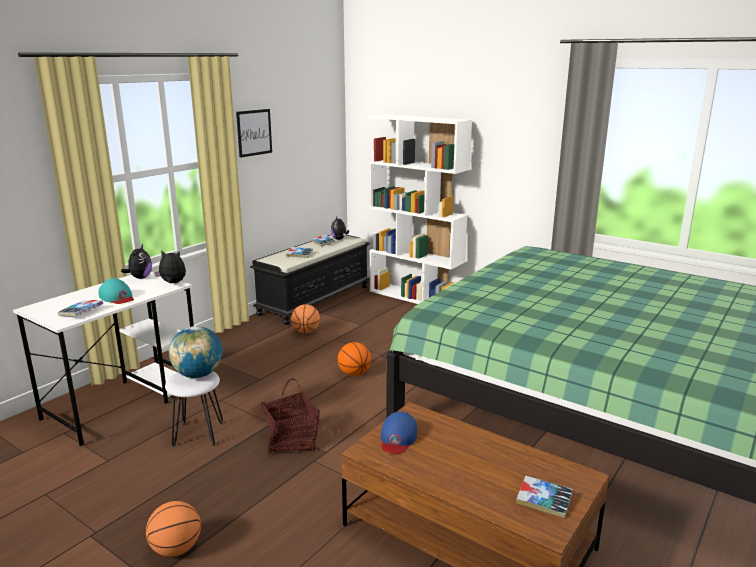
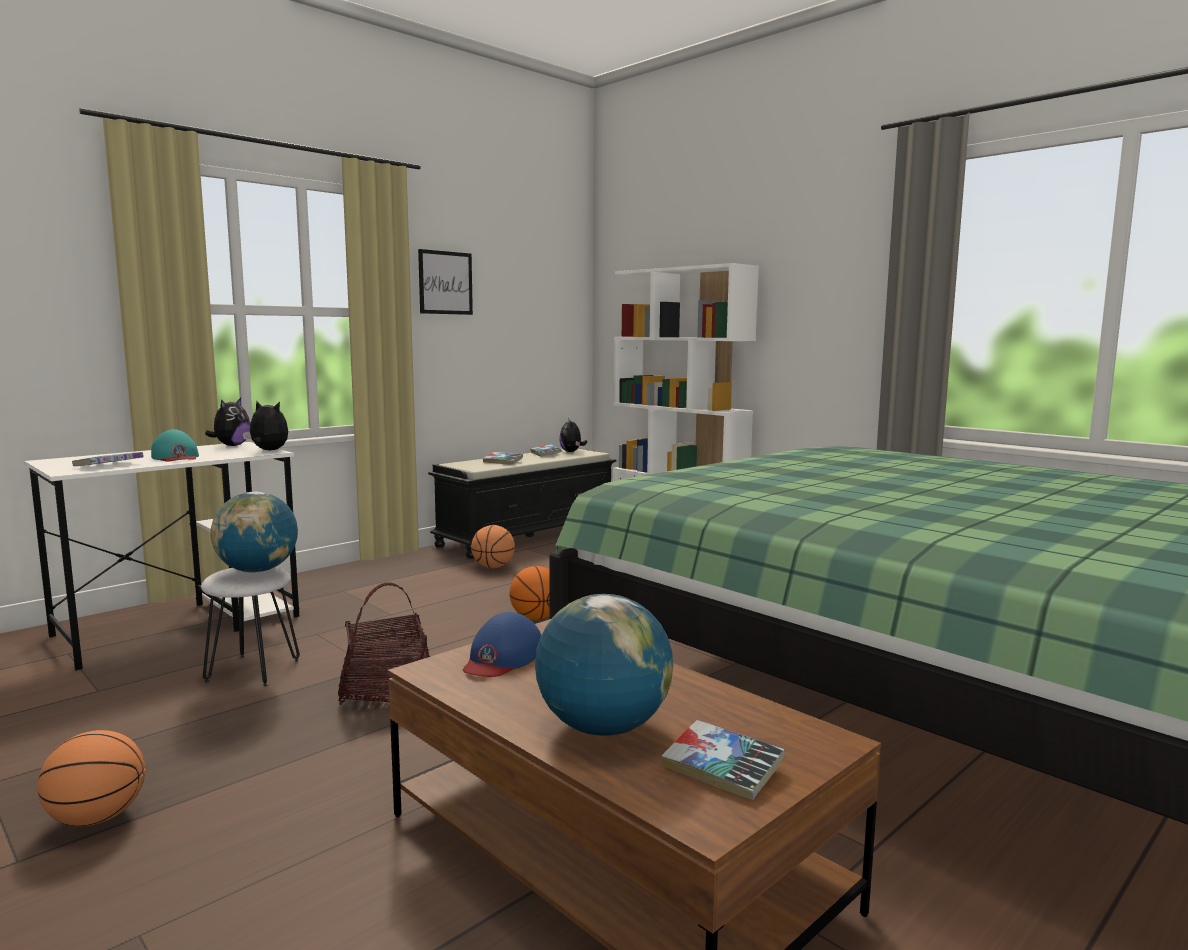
camera: 10 degrees right, 10 degrees down
none -> globe [535,594,673,736]

